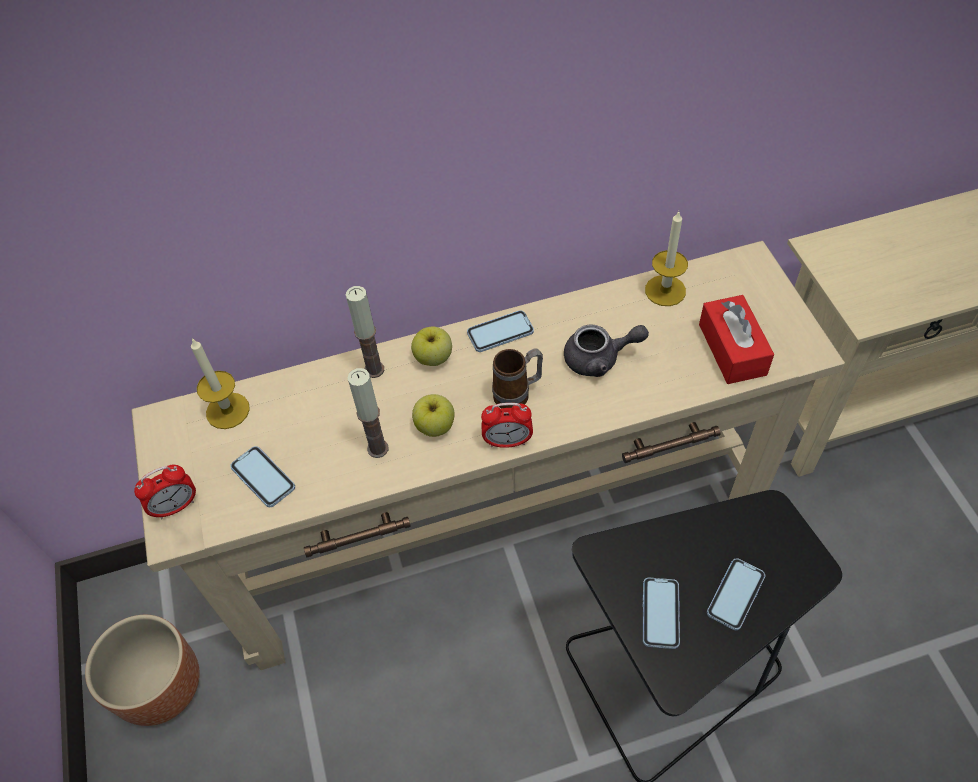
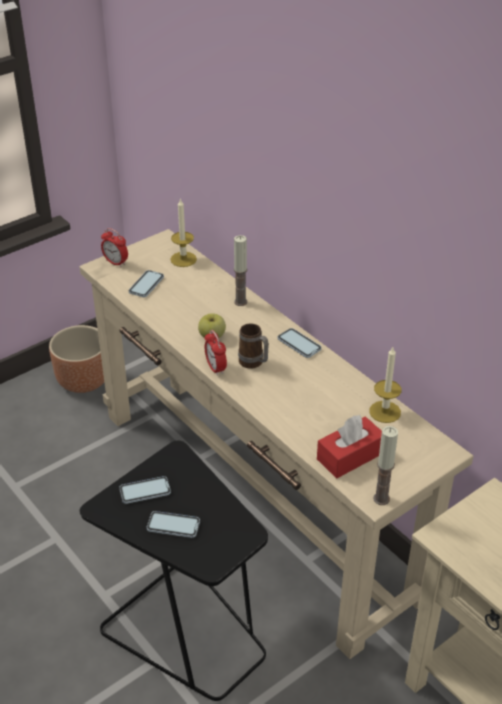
camera: 65 degrees right, 15 degrees down
candle [348,368,389,458] -> candle moved to [373,426,398,505]
apple [411,326,452,366] -> none
grey teapot [564,324,649,377] -> none

